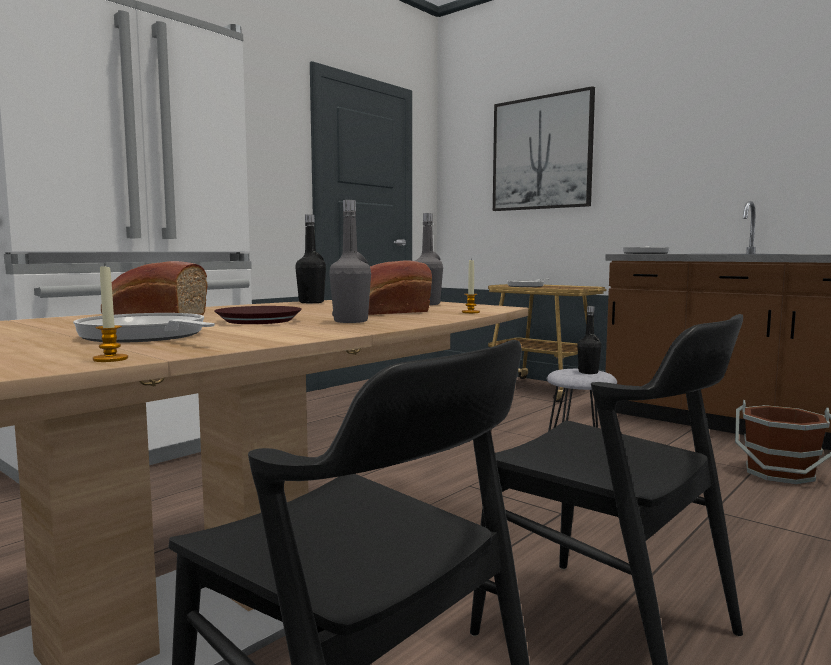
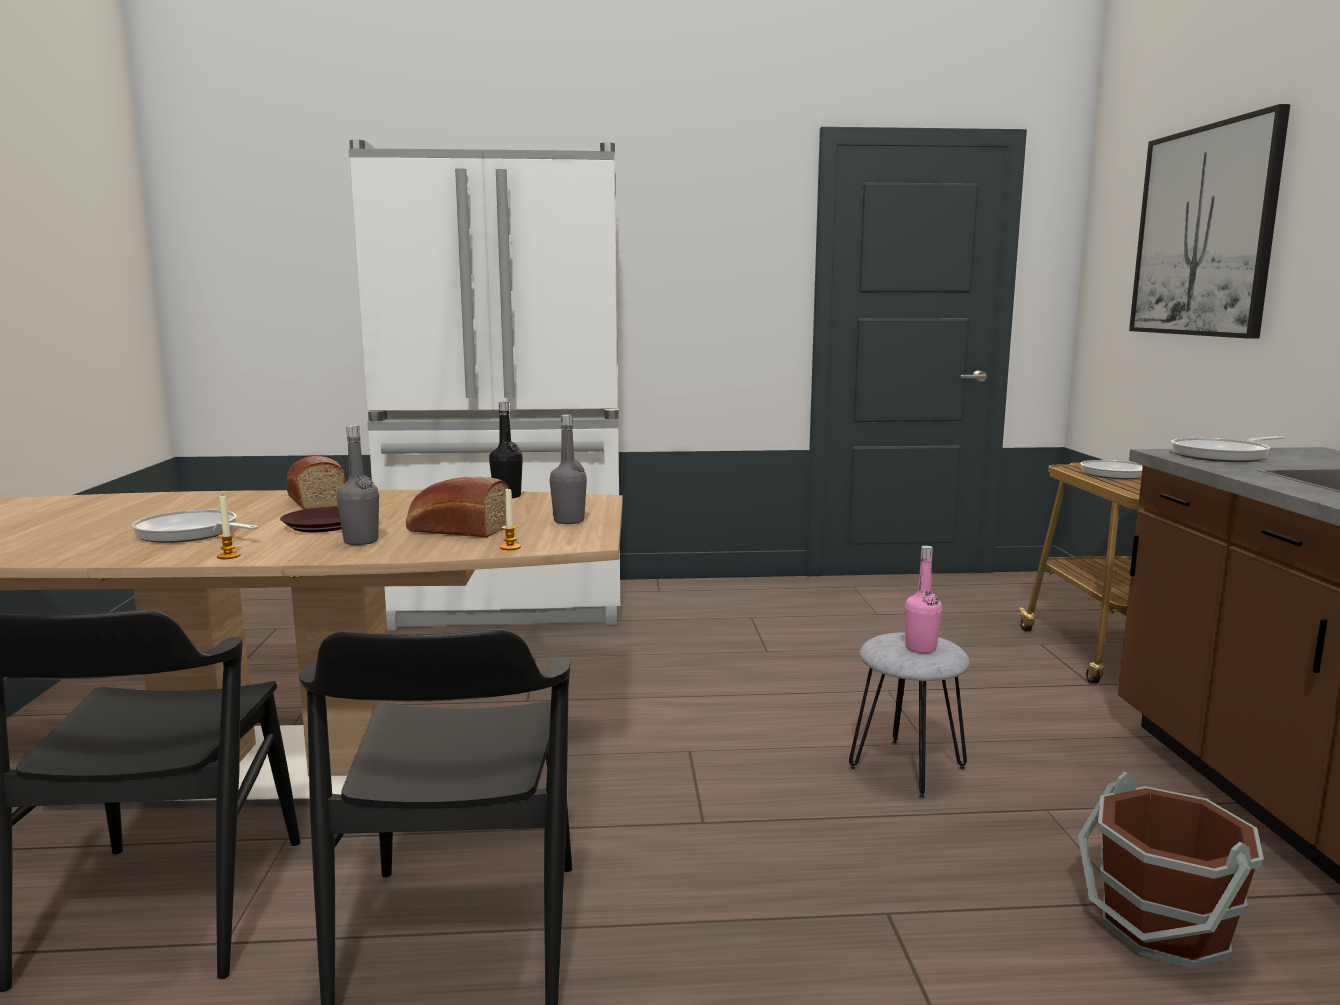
camera: 45 degrees right, 5 degrees up
frying pan [73,313,215,343] -> frying pan turned 60 degrees counterclockwise [132,510,258,543]
candle [93,263,128,362] -> candle moved to [217,494,240,559]
black bottle [577,306,602,374] -> pink bottle [905,546,942,653]

